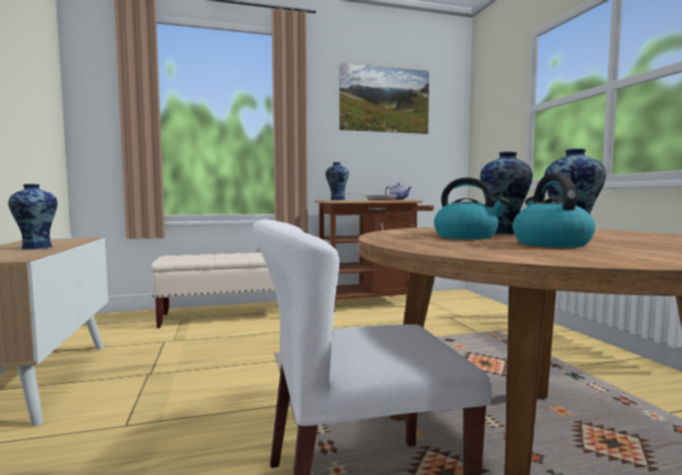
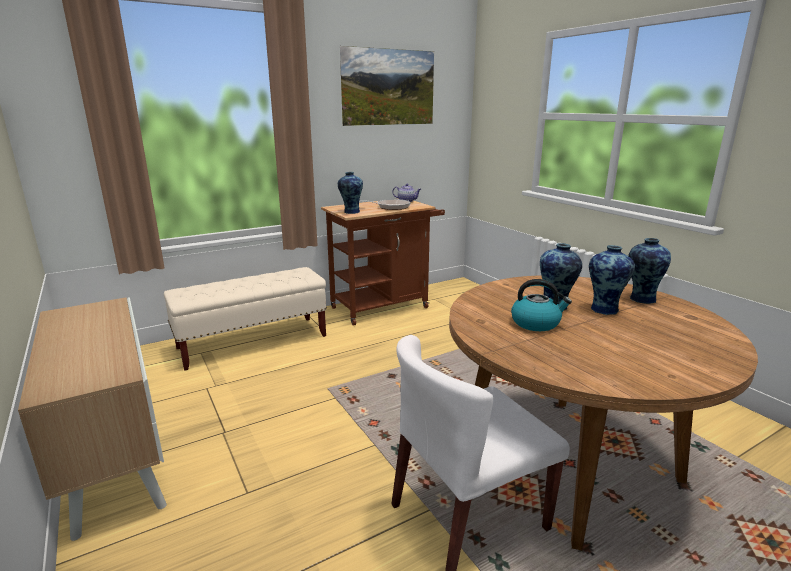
camera: 15 degrees left, 15 degrees up
vase [8,184,57,250] -> vase moved to [628,238,671,304]
kettle [513,174,595,248] -> none

